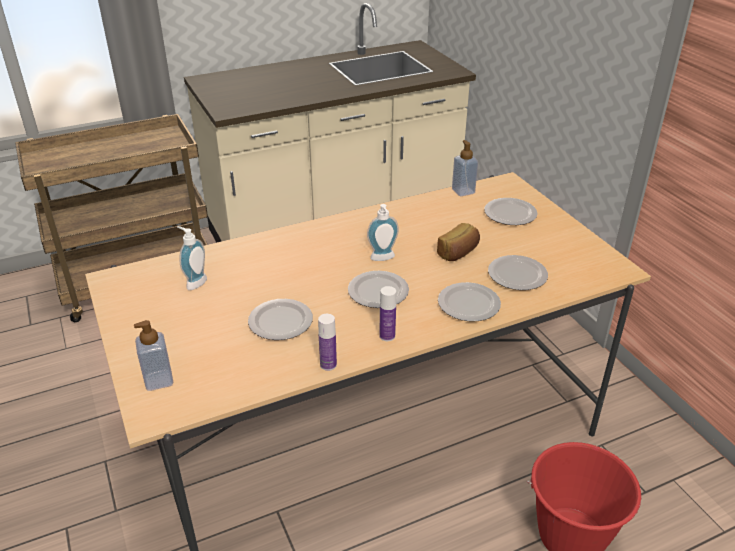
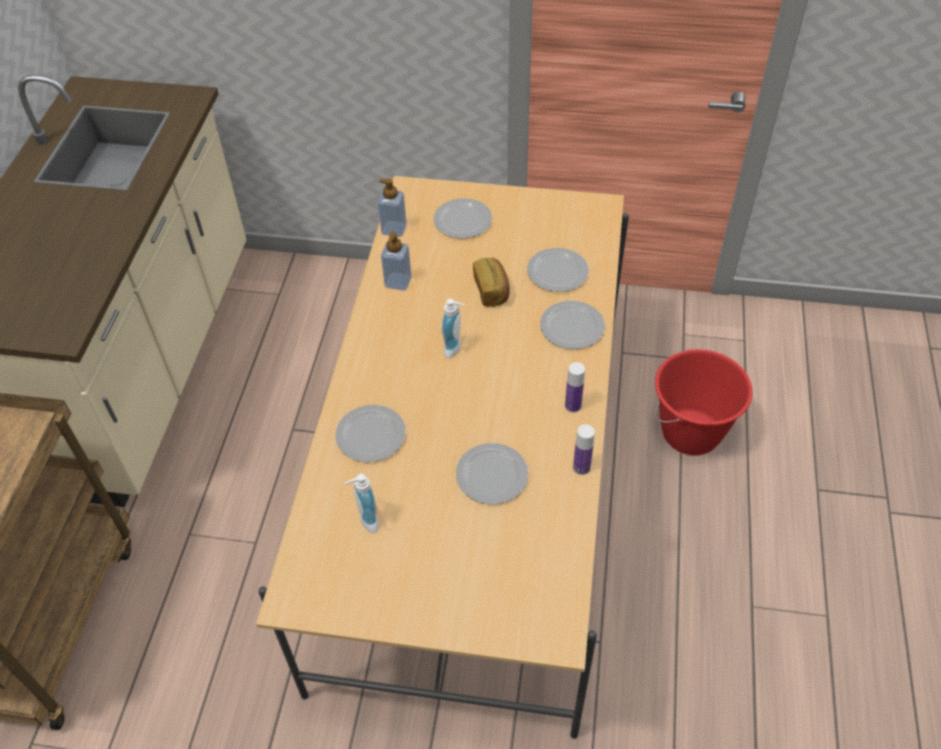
camera: 55 degrees left, 15 degrees up
soap dispenser [134,320,174,391] -> soap dispenser moved to [381,232,412,291]
plate [348,271,409,308] -> plate moved to [335,405,406,462]

